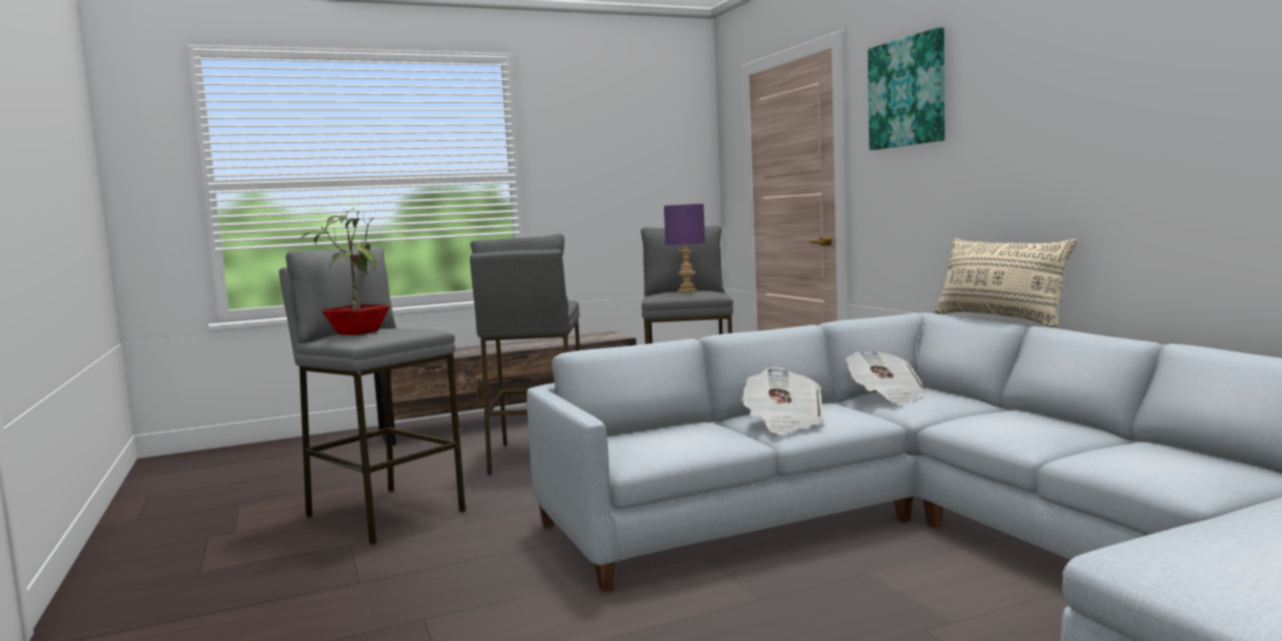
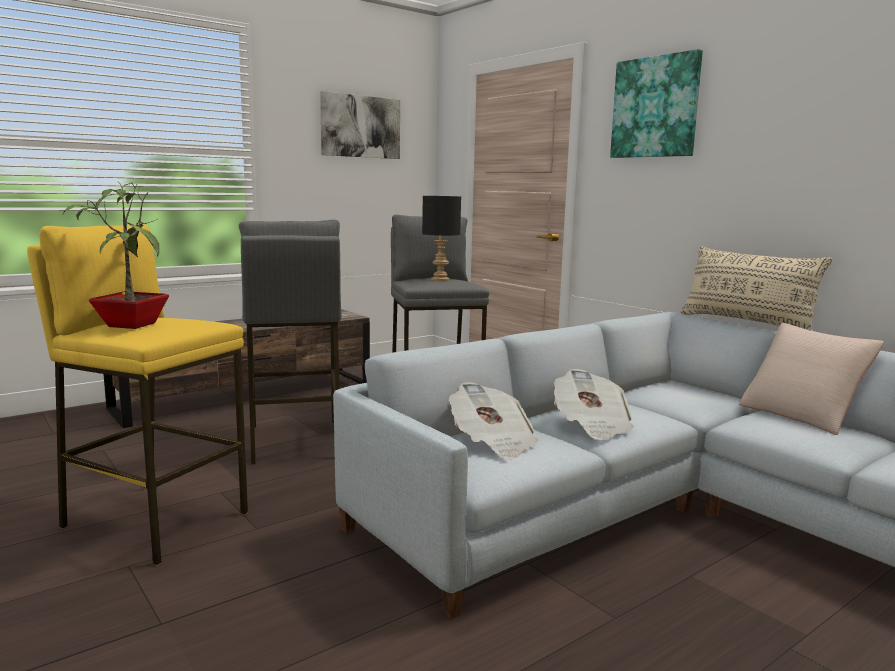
camera: 15 degrees left, 5 degrees up
grey stool [279,247,466,545] -> yellow stool [27,225,248,566]
purple table lamp [664,204,705,293] -> black table lamp [422,196,461,281]
newspaper [846,352,926,405] -> newspaper moved to [449,382,538,460]
none -> picture [320,91,400,159]
none -> beige pillow [739,323,884,435]

